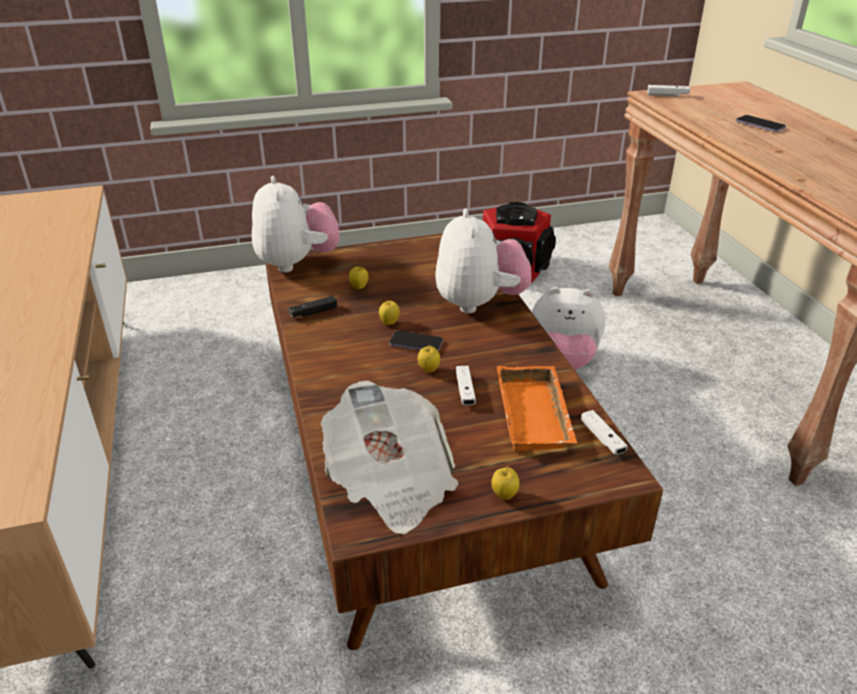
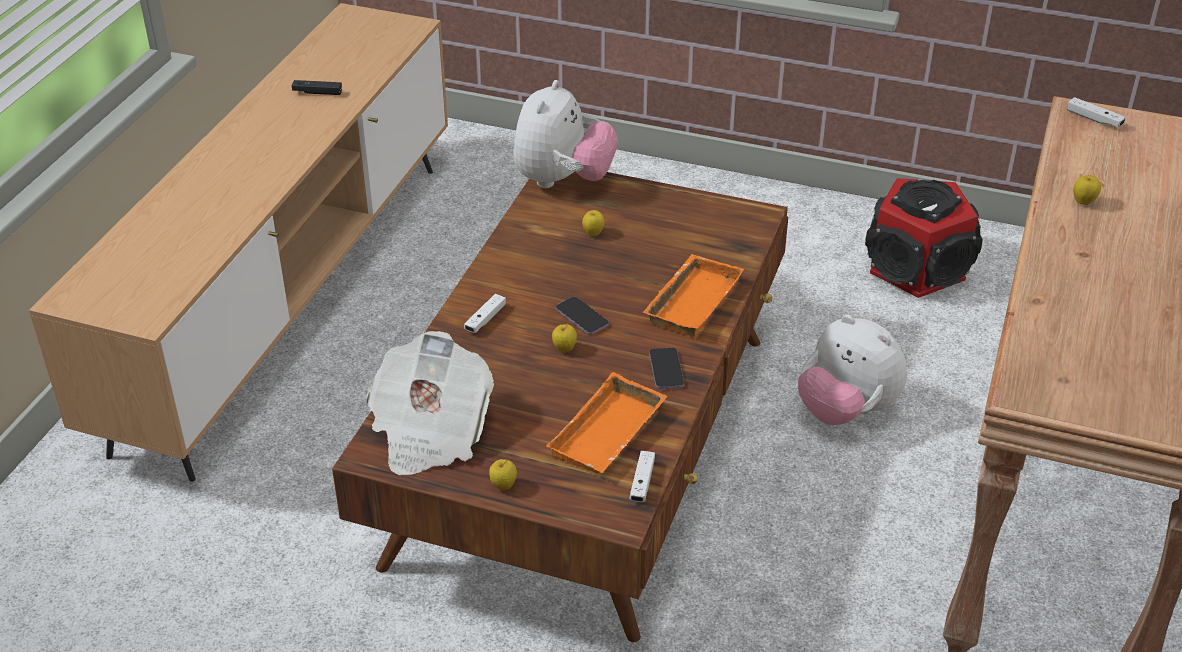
camera: 35 degrees right, 5 degrees up
black game controller [289,296,337,317] -> black game controller moved to [292,80,342,95]
apple [379,301,400,325] -> apple moved to [1073,175,1101,205]
plush toy [435,208,532,314] -> orange tray [642,254,744,337]
white game controller [456,366,476,405] -> white game controller moved to [464,294,506,333]
phone [736,115,786,132] -> phone moved to [649,347,684,389]

